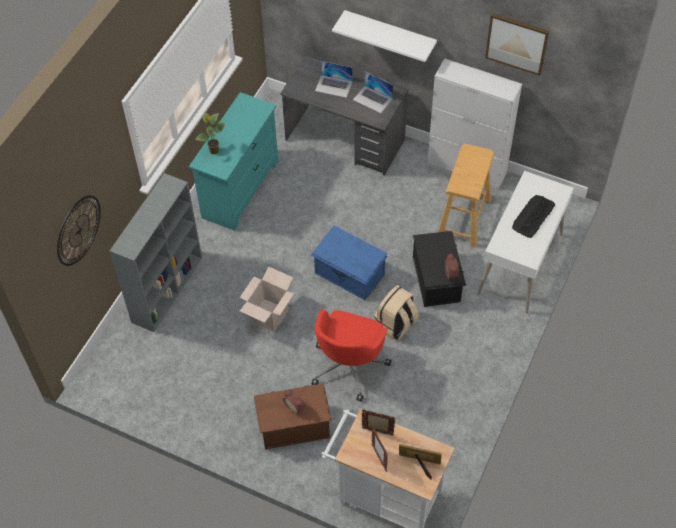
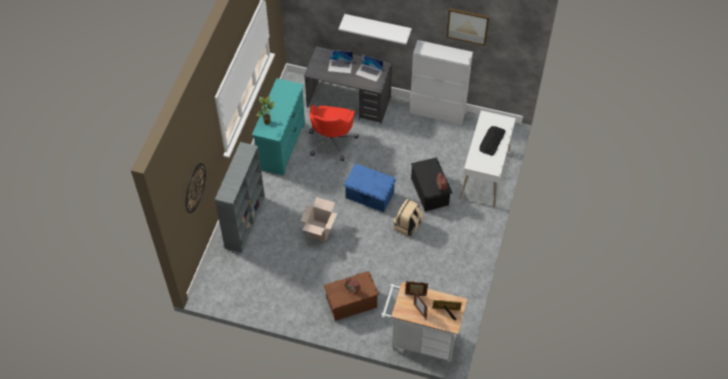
camera: 10 degrees left, 0 degrees up
red office chair [312,309,392,402] -> red office chair moved to [309,105,359,161]
beige stool [438,144,495,247] -> none

